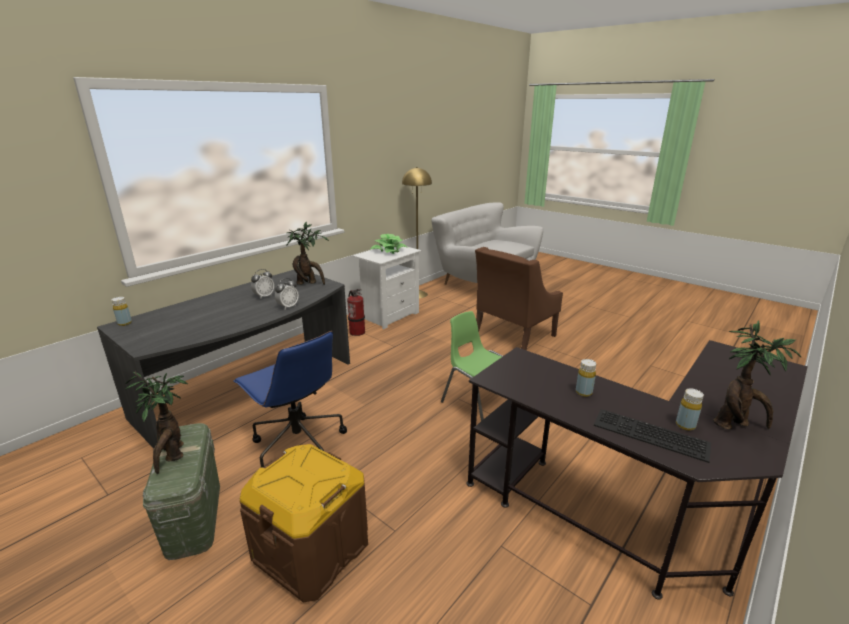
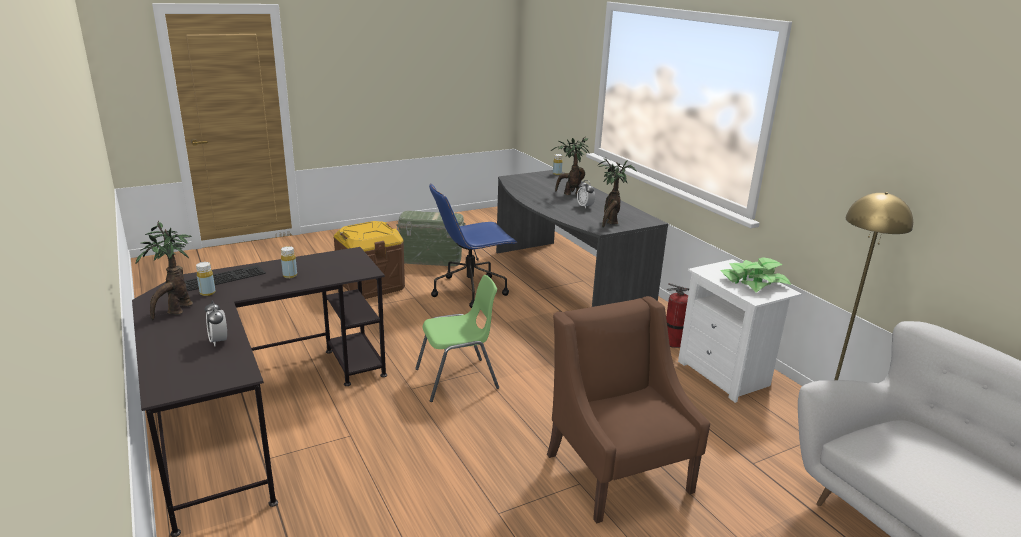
camera: 110 degrees right, 0 degrees up
potted plant [125,371,188,474] -> potted plant moved to [551,137,590,195]
alarm clock [275,278,299,309] -> alarm clock moved to [205,300,227,346]

